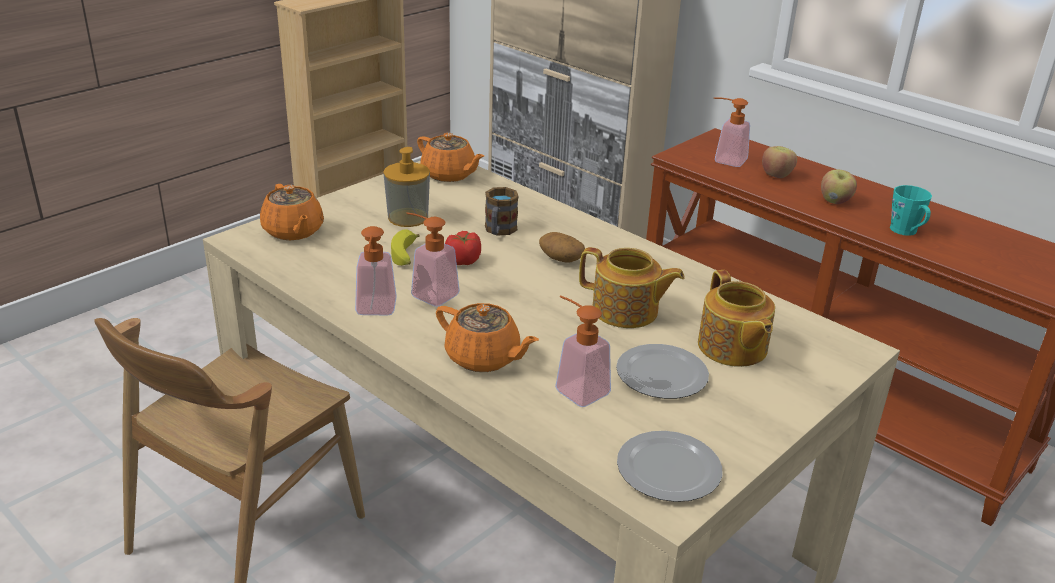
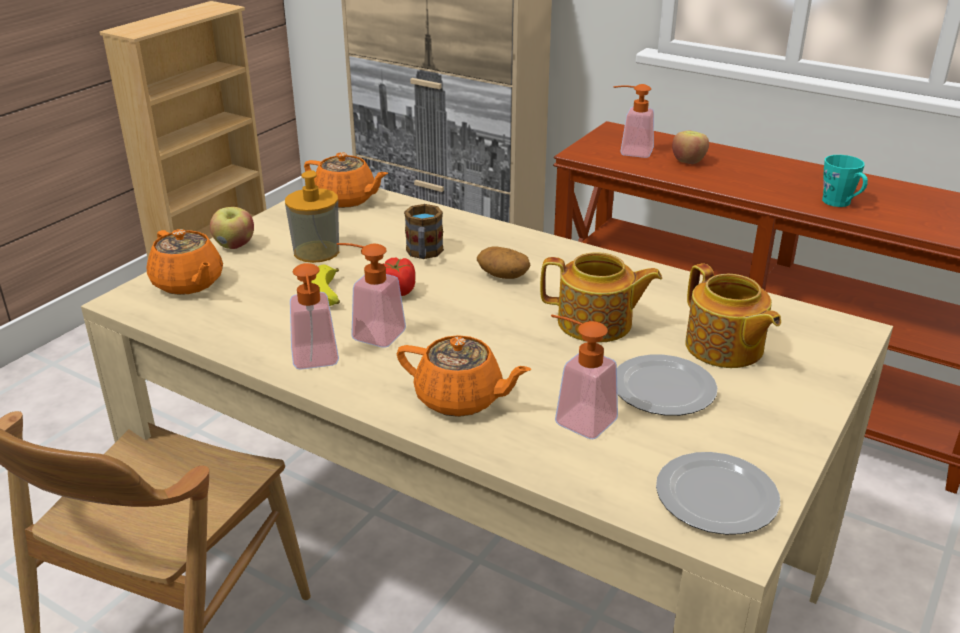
camera: 10 degrees left, 0 degrees up
apple [821,170,857,204] -> apple moved to [210,207,254,249]

